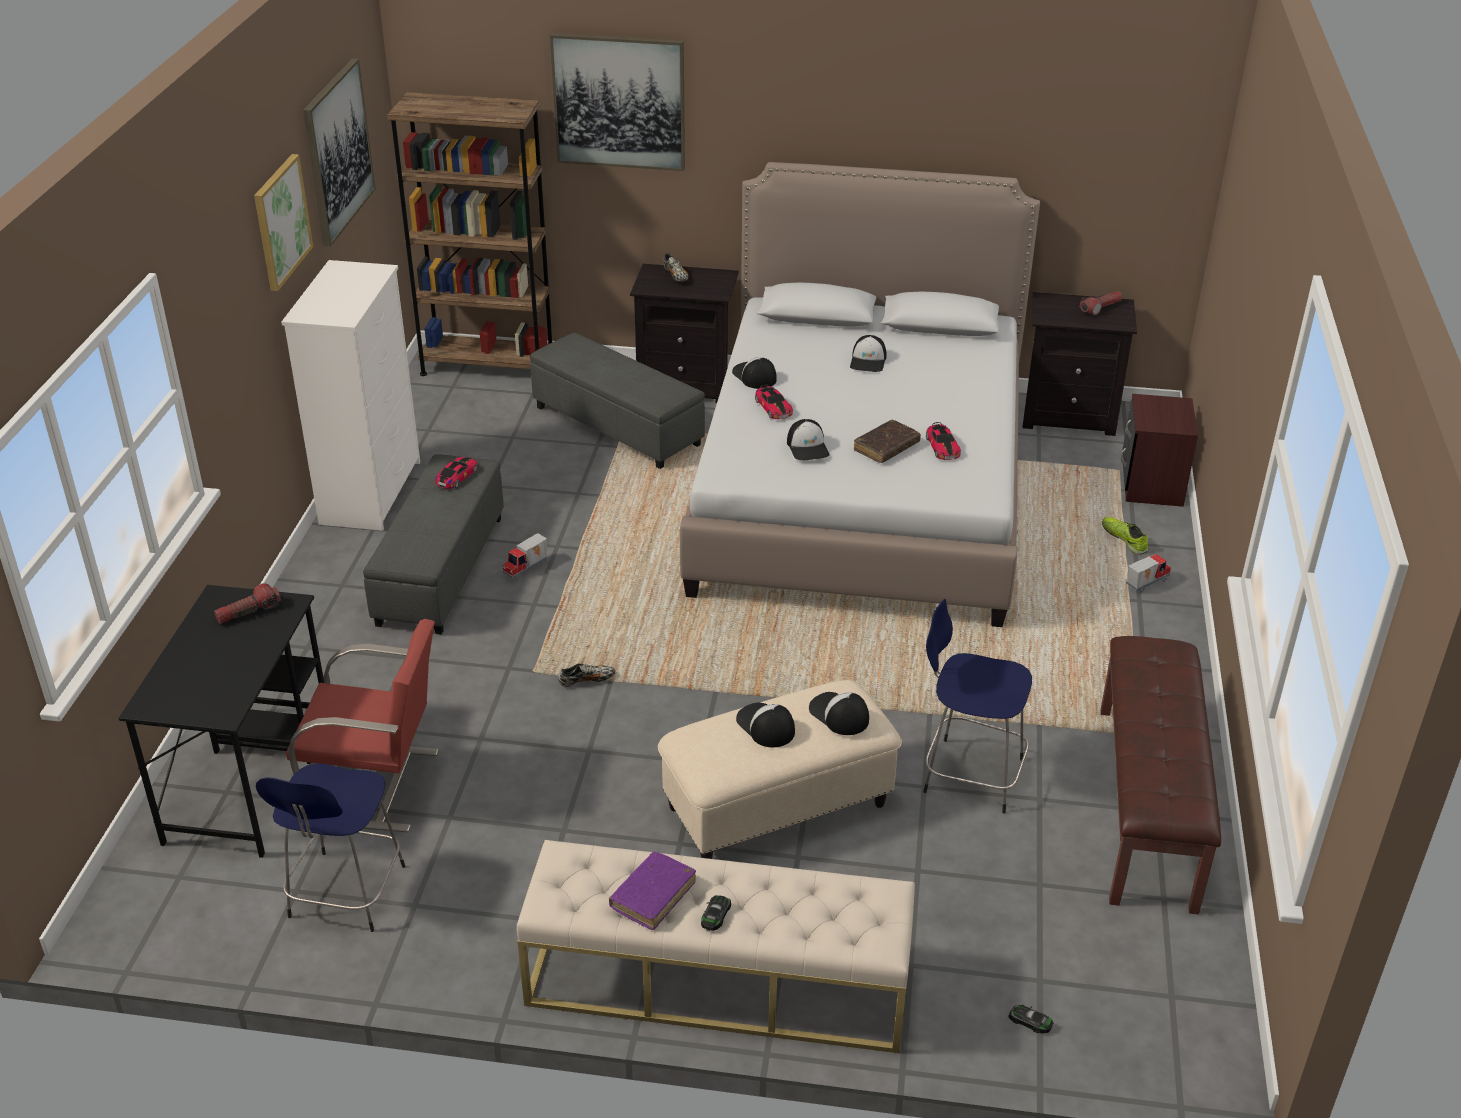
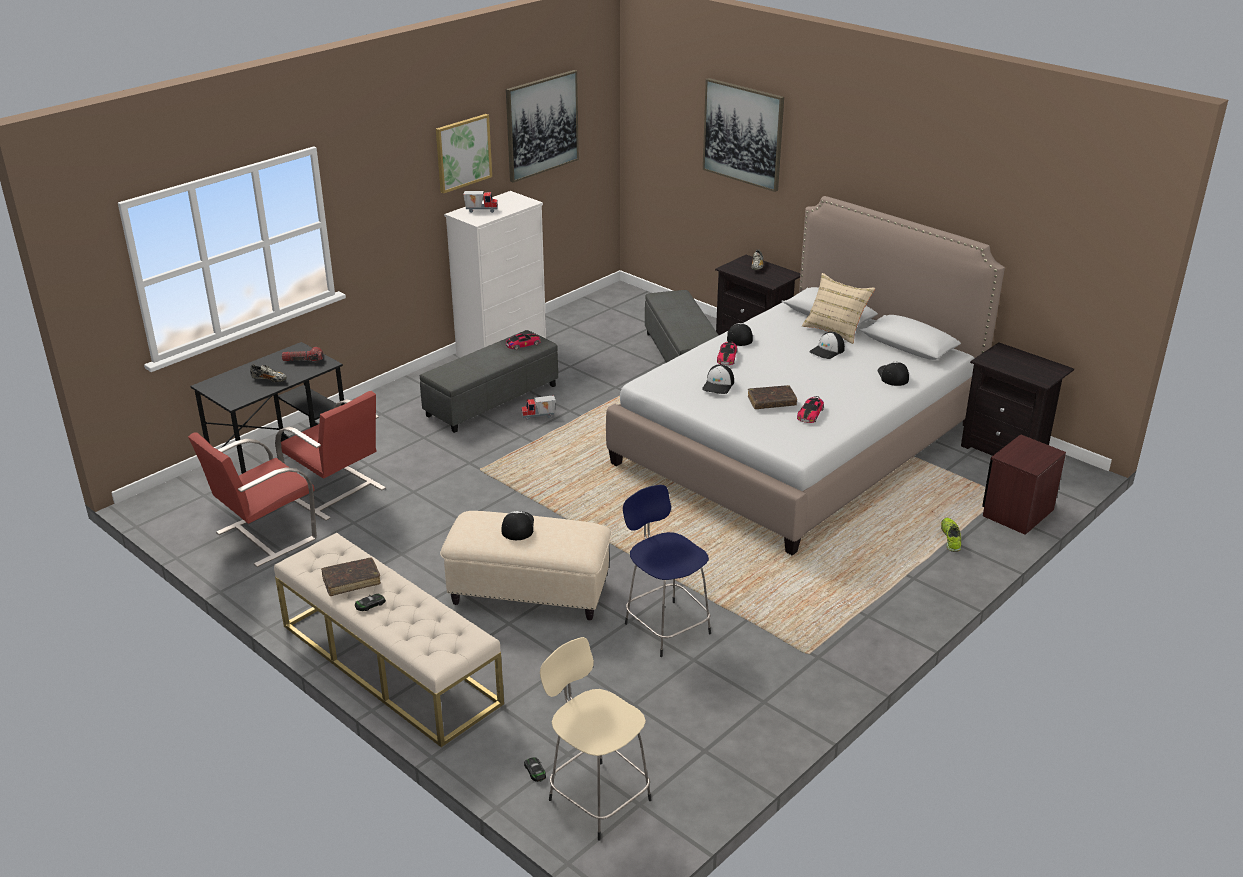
camera: 35 degrees right, 5 degrees down
blue stool [256,764,405,932] -> red chair [188,433,317,567]
brown bookcase [387,92,552,376] -> none
shoe [558,663,615,687] -> shoe moved to [250,364,287,382]
purple book [609,852,696,930] -> brown book [321,558,381,596]
cap [809,692,869,735] -> cap moved to [877,362,909,386]
flashlight [1080,291,1122,315] -> none
brown bench [1100,636,1221,915] -> none
toy truck [1126,554,1171,593] -> toy truck moved to [463,191,498,213]
none -> beige stool [540,637,651,840]
none -> beige pillow [802,273,875,344]

